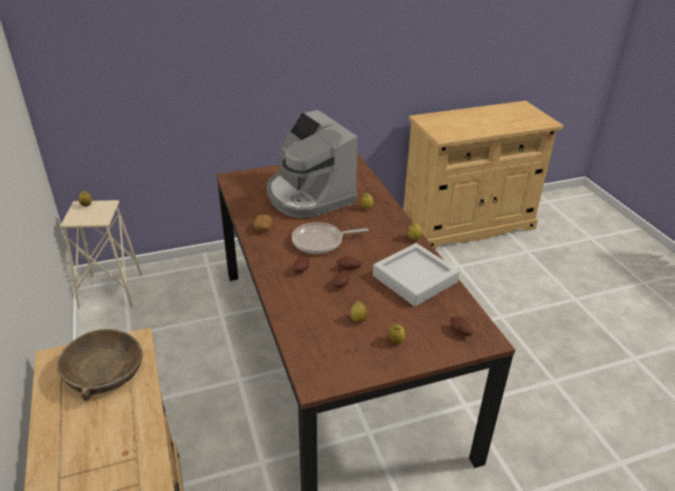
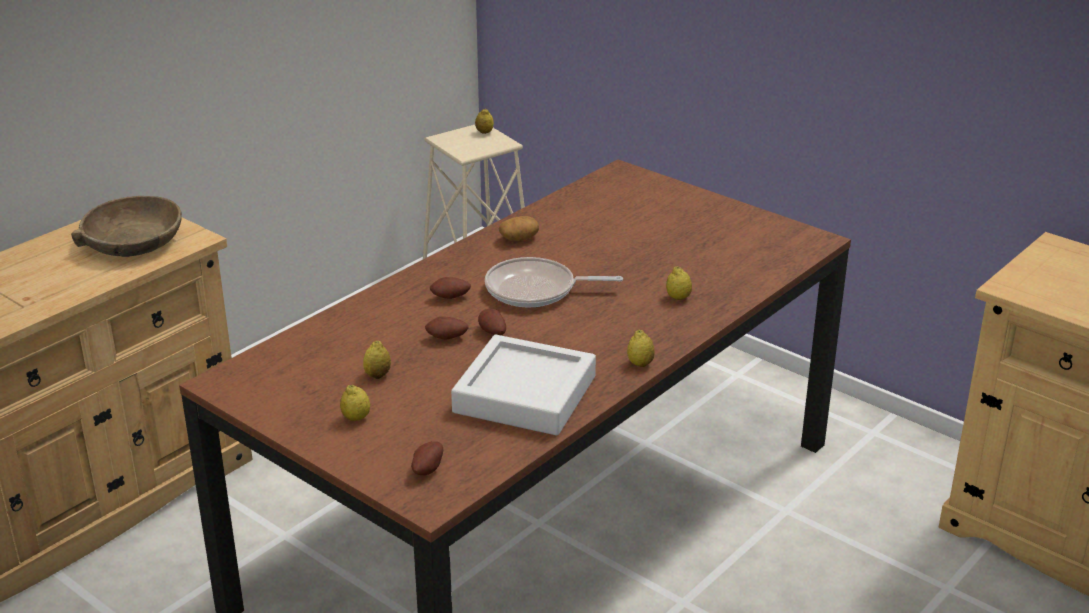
camera: 60 degrees right, 5 degrees down
coffee machine [267,110,358,218] -> none
frying pan [292,222,369,254] -> frying pan turned 45 degrees counterclockwise [485,257,623,307]

